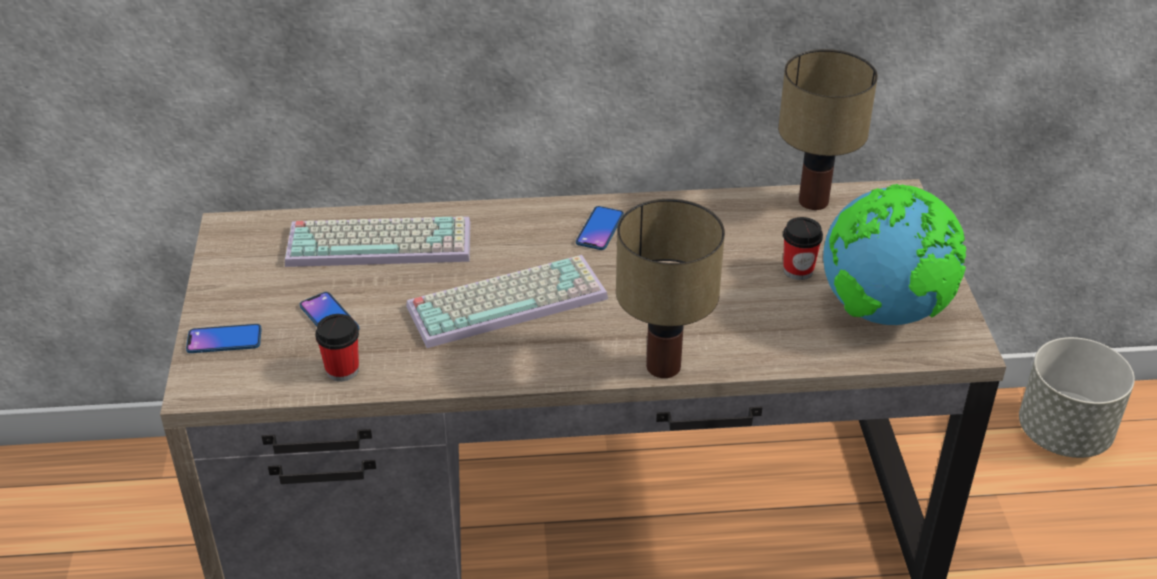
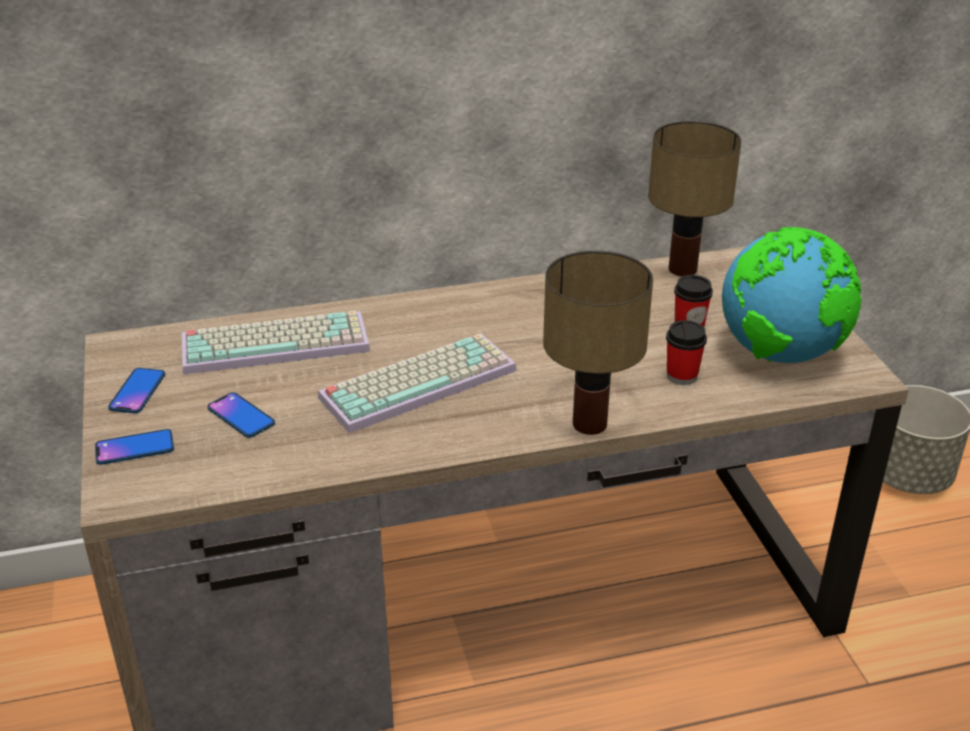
camera: 10 degrees left, 5 degrees down
cup [315,314,359,382] -> cup moved to [666,320,707,385]
phone [576,206,624,250] -> phone moved to [108,368,165,413]

